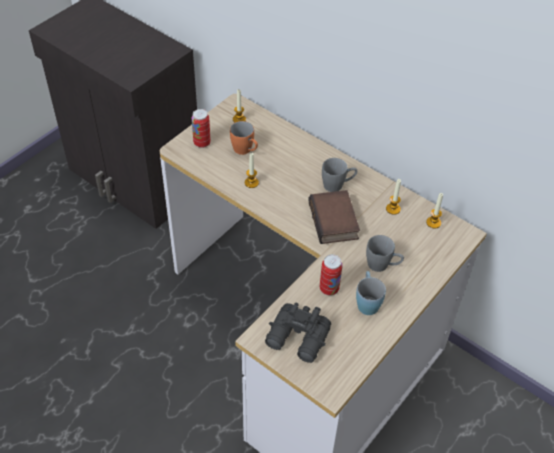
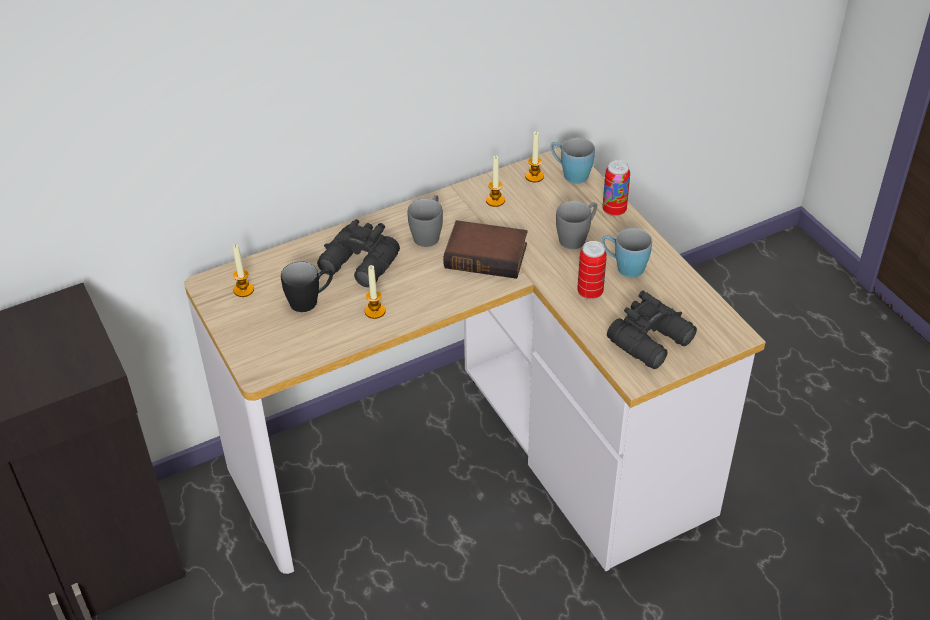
camera: 65 degrees left, 5 degrees down
can [192,109,211,148] -> can moved to [602,160,630,217]
orange mug [230,121,258,155] -> black mug [281,261,333,312]
none -> black binoculars [317,219,400,287]
none -> blue mug [550,137,595,184]

